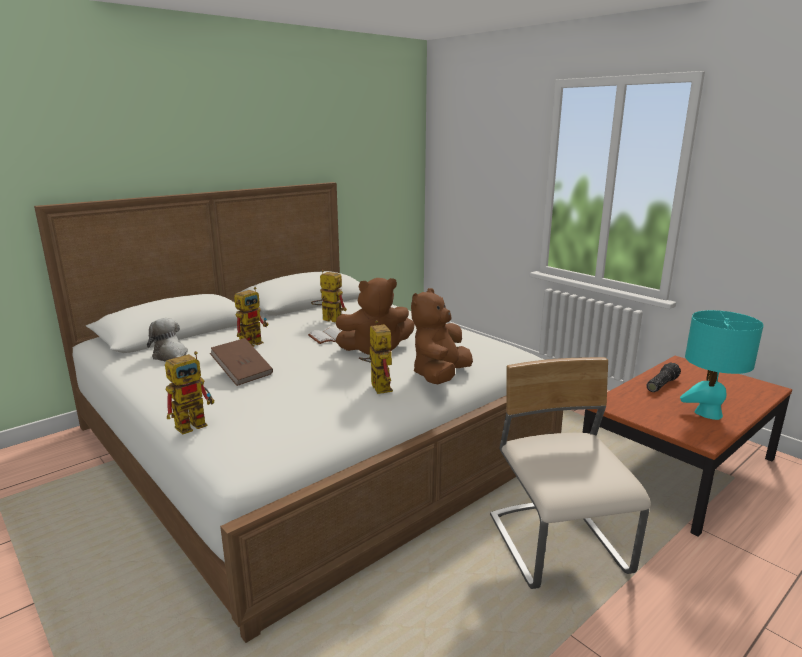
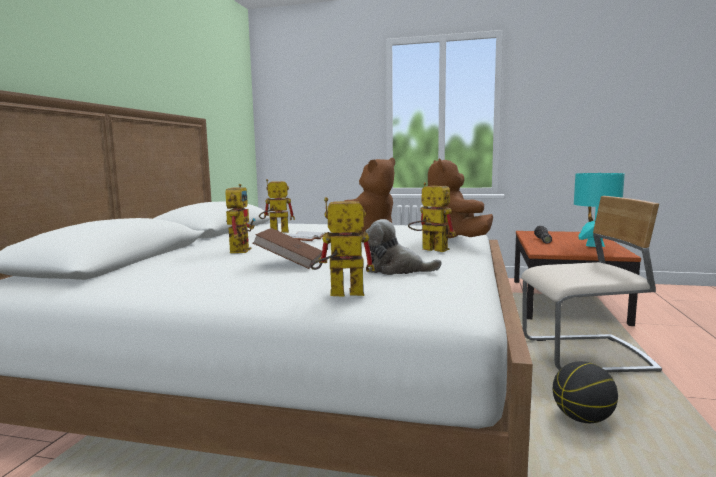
camera: 35 degrees left, 10 degrees down
plush toy [147,318,188,362] -> plush toy moved to [365,219,442,275]
toy robot [165,351,214,434] -> toy robot turned 105 degrees counterclockwise [310,197,375,297]
beige chair [490,357,651,589] -> beige chair turned 135 degrees clockwise [521,196,662,372]
none -> basketball [553,361,618,423]

